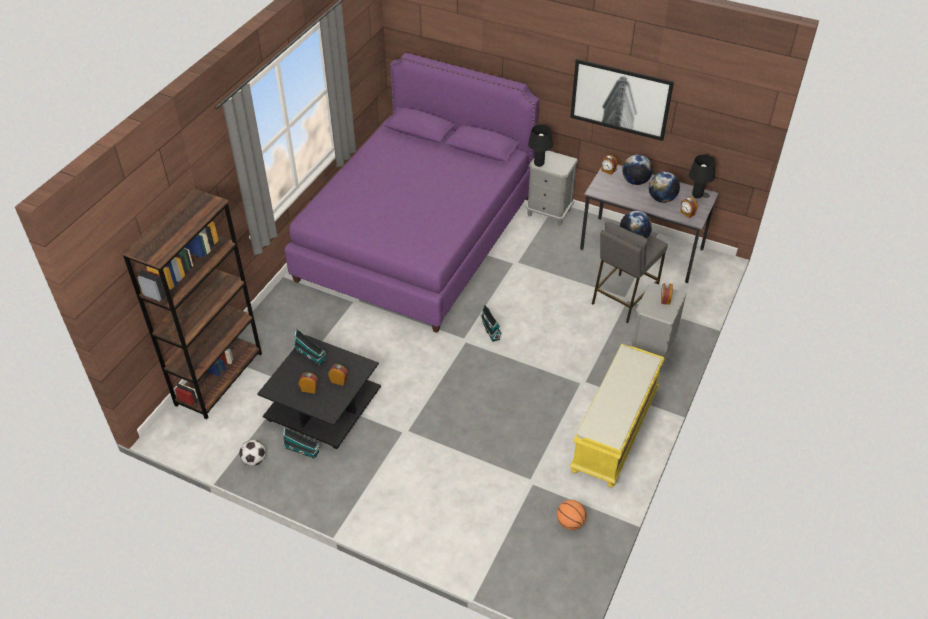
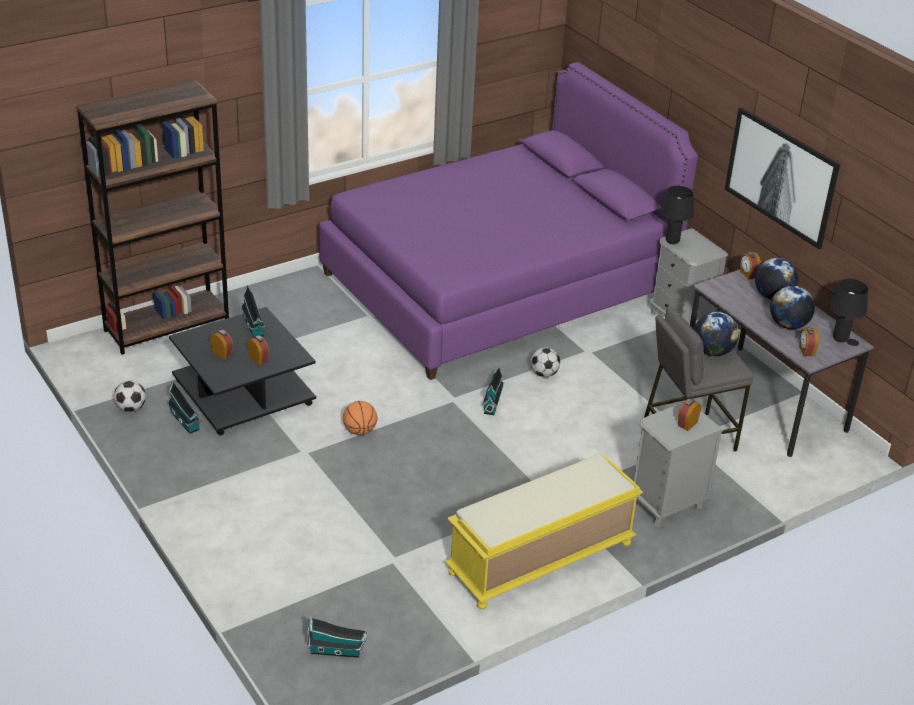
camera: 30 degrees right, 10 degrees down
basketball [557,500,587,530] -> basketball moved to [343,401,377,435]
none -> toy house [307,617,368,658]
none -> football [530,347,560,377]

